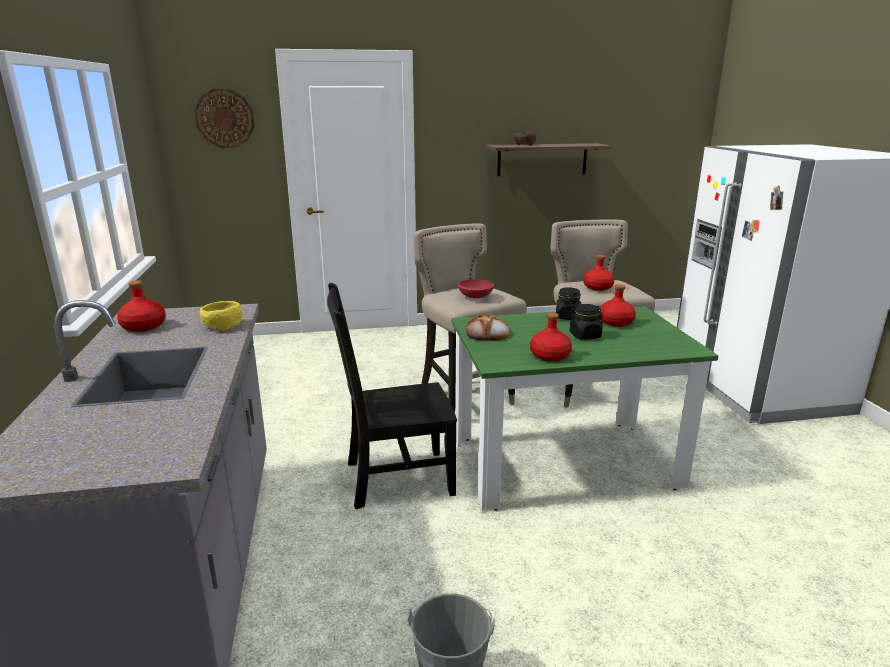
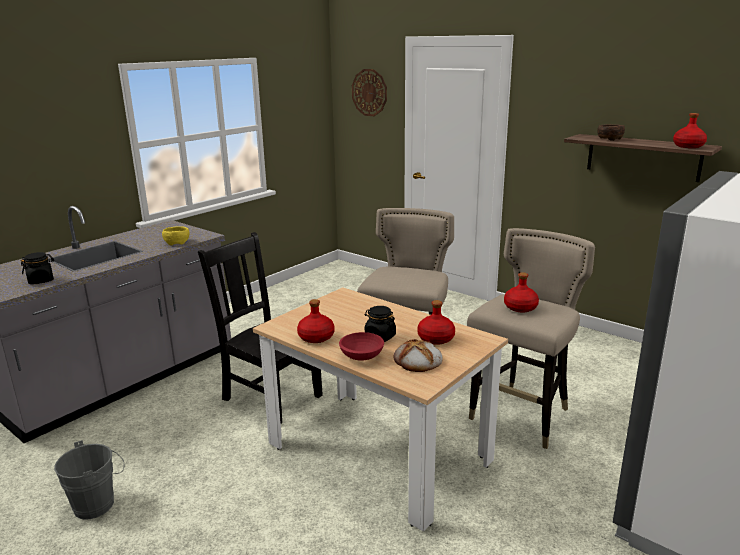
camera: 50 degrees right, 0 degrees up
red bottle [117,280,166,332] -> red bottle moved to [673,113,707,148]
green dining table [452,306,718,511] -> beige dining table [253,287,508,532]
red bowl [458,279,494,299] -> red bowl moved to [339,332,384,361]
bread [466,313,509,341] -> bread moved to [394,339,443,372]
black jar [556,287,581,320] -> black jar moved to [20,252,54,284]

